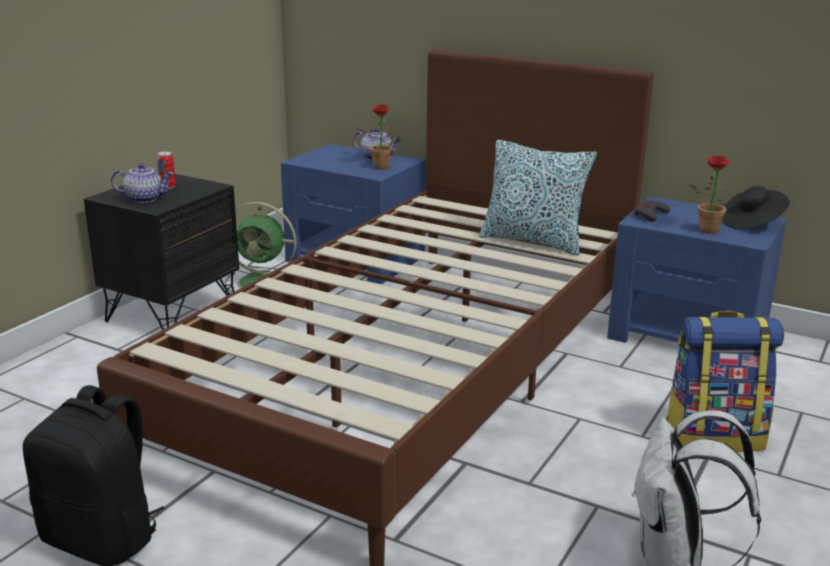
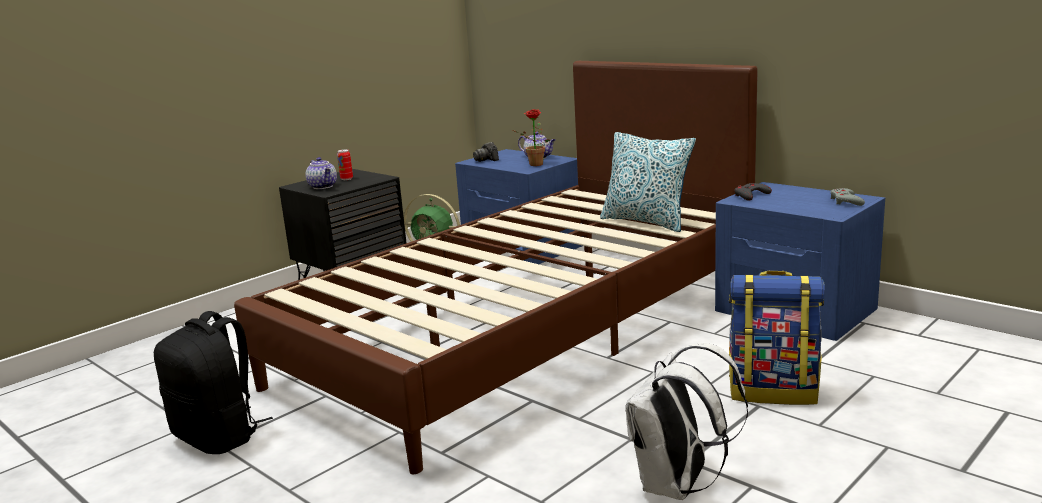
camera: 15 degrees right, 5 degrees down
teapot [111,163,174,203] -> teapot turned 45 degrees clockwise [306,157,337,189]
potted plant [689,155,744,234] -> none
black hat [722,186,789,230] -> grey game controller [830,188,865,206]
none -> camera [473,142,499,162]

